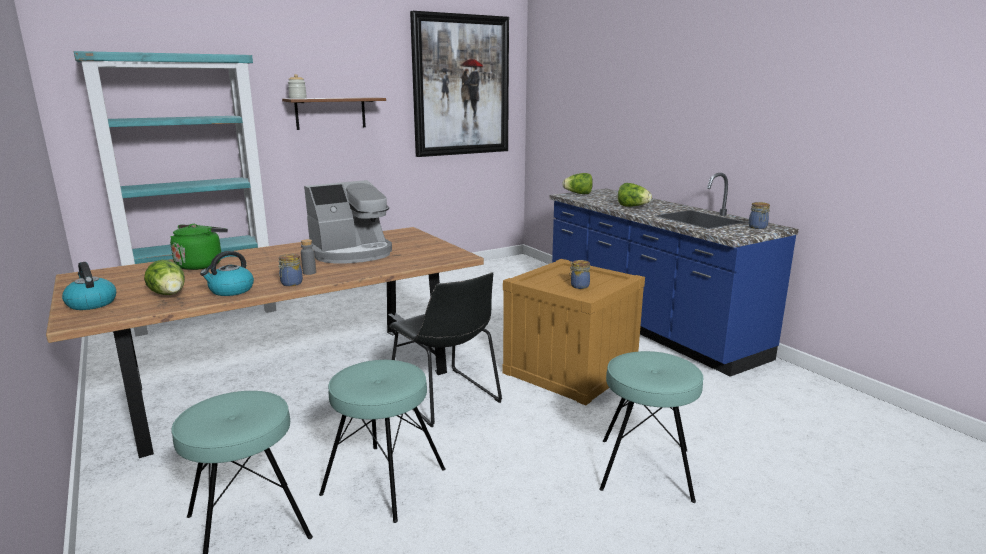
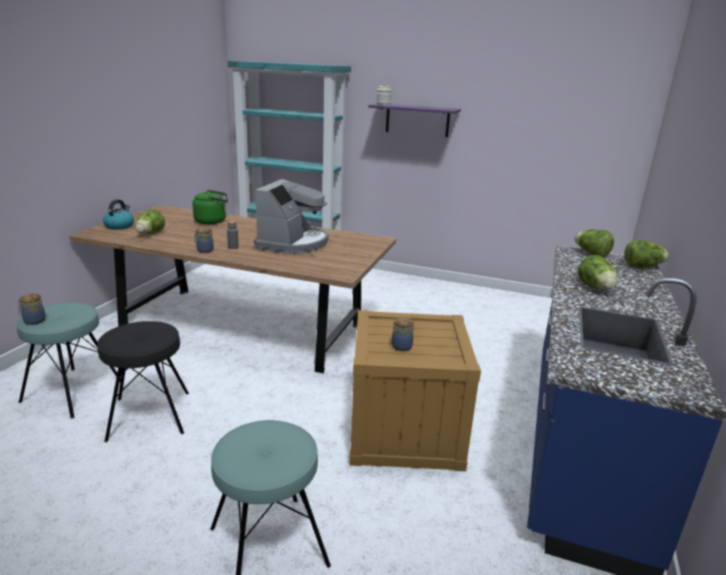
camera: 50 degrees right, 5 degrees up
kettle [200,251,254,296] -> none
brown shelf [282,97,386,130] -> purple shelf [368,104,461,137]
coffee machine [304,180,392,264] -> coffee machine turned 90 degrees counterclockwise [254,179,329,254]
turquoise stool [319,360,446,523] -> black stool [97,321,189,442]
black chair [389,272,502,427] -> none
picture [410,11,509,157] -> none
jar [749,202,770,229] -> jar moved to [17,294,46,325]
none -> lettuce [624,240,669,268]

